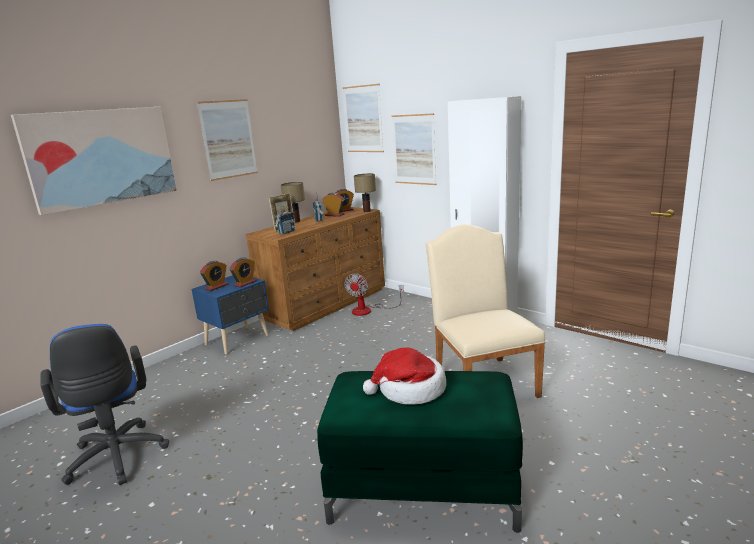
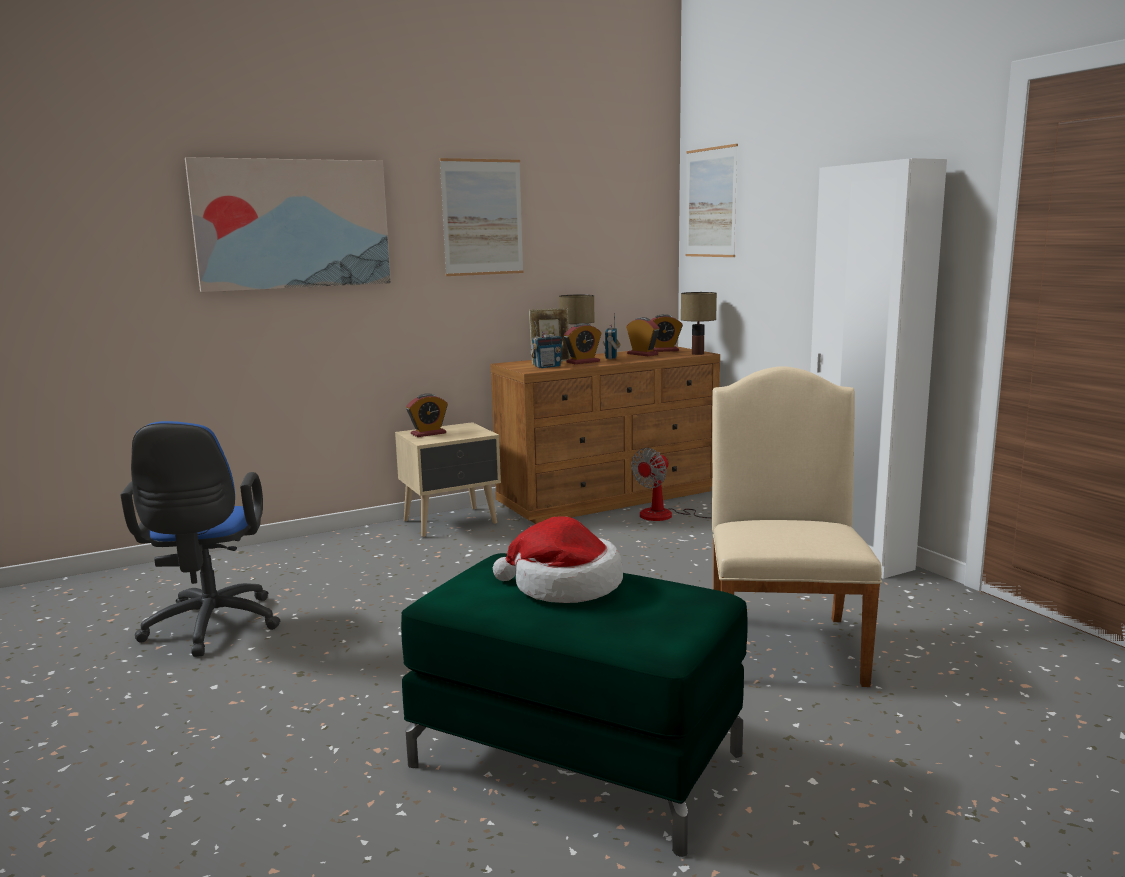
camera: 20 degrees right, 5 degrees down
blue nightstand [192,275,269,355] -> beige nightstand [395,422,501,537]
alarm clock [229,258,257,288] -> alarm clock moved to [564,323,601,364]
picture [392,113,436,185] -> none

